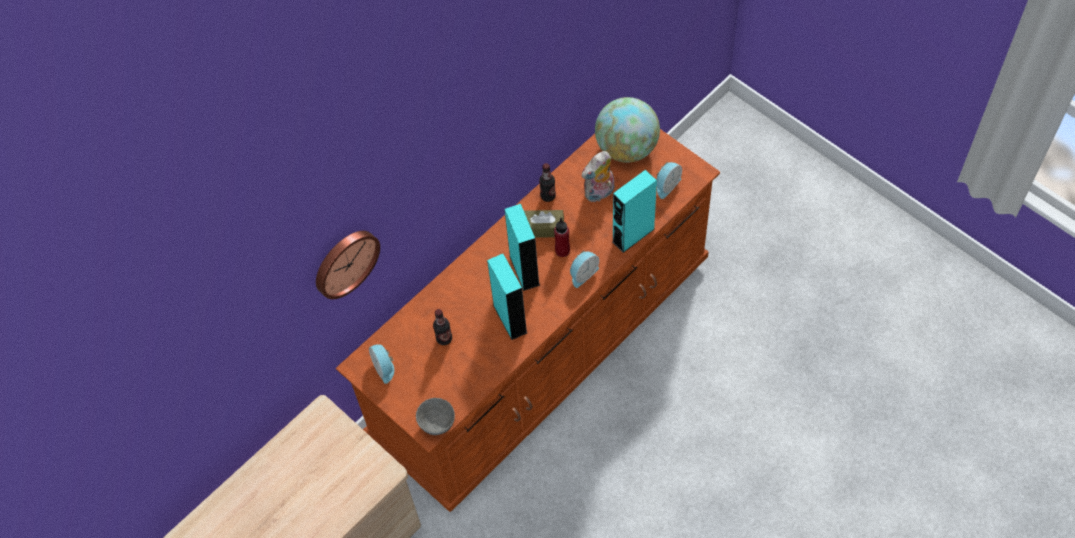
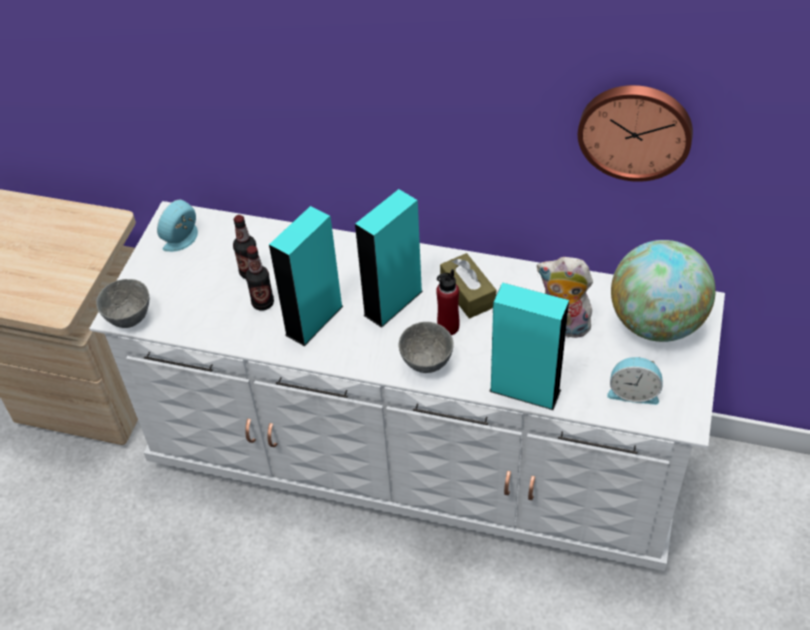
camera: 60 degrees right, 10 degrees down
wall clock [316,231,380,299] -> wall clock moved to [578,85,693,182]
brown dresser [336,129,720,512] -> white dresser [89,201,725,571]
bottle [539,163,556,202] -> bottle moved to [246,246,274,311]
alarm clock [570,251,599,288] -> grey bowl [398,322,453,373]

